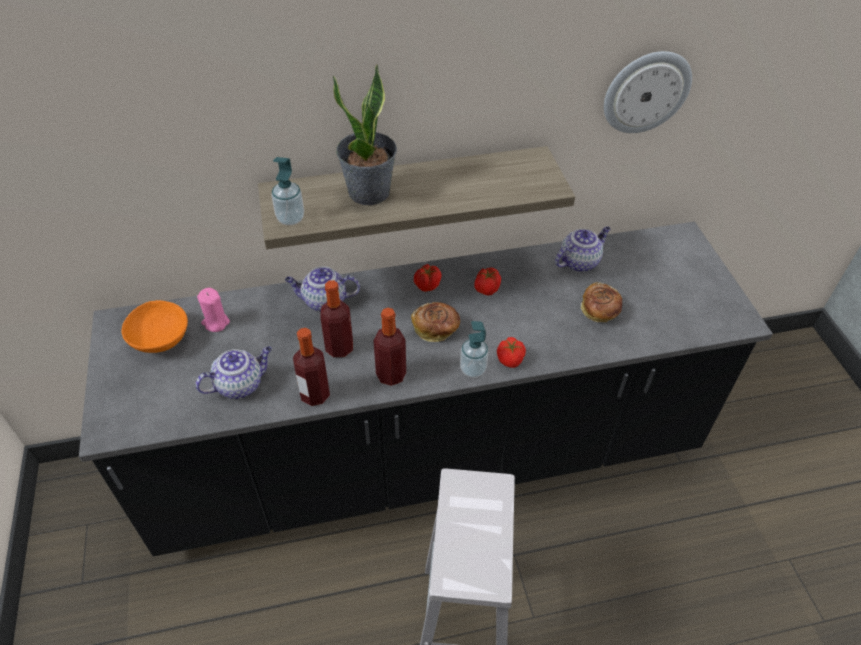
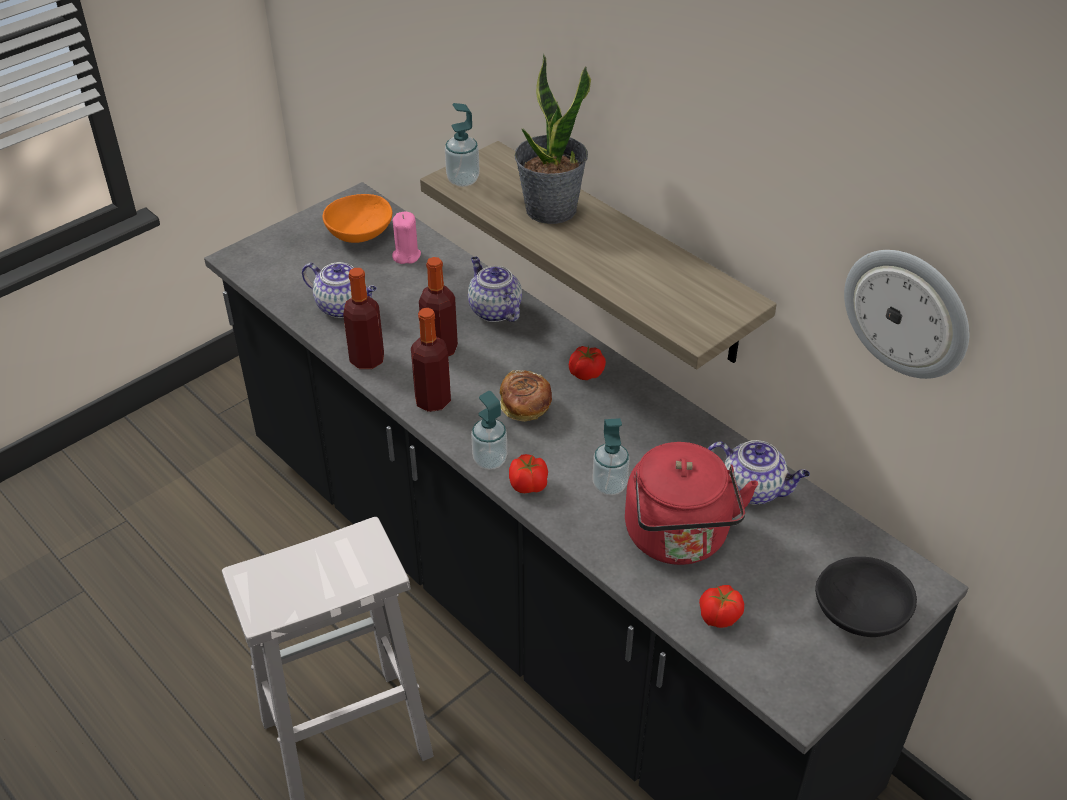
camera: 60 degrees right, 5 degrees down
tomato [474,268,501,295] -> tomato moved to [699,585,744,628]
bread [581,282,622,322] -> red kettle [625,442,758,565]
none -> soap dispenser [592,418,630,495]
none -> black bowl [815,557,917,637]

